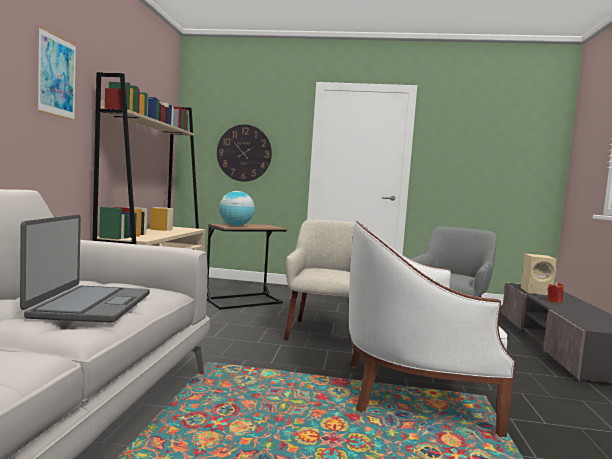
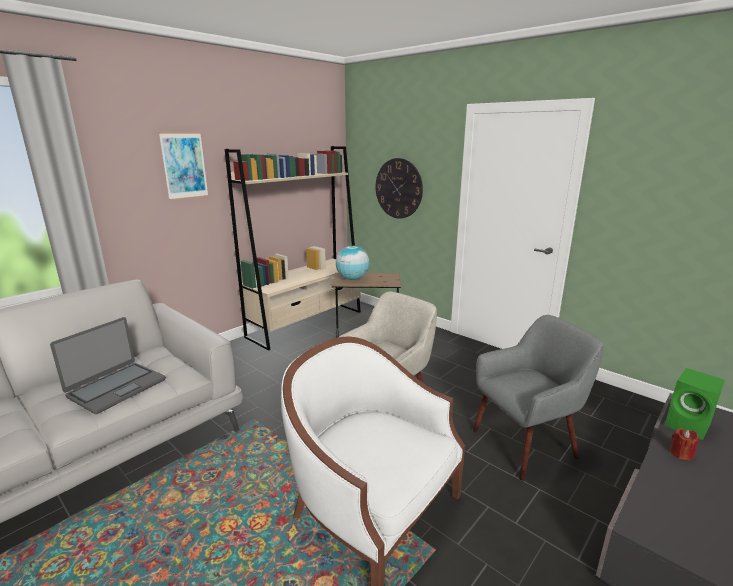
camera: 35 degrees right, 15 degrees up
beige speaker [521,254,556,295] -> green speaker [665,368,725,440]

